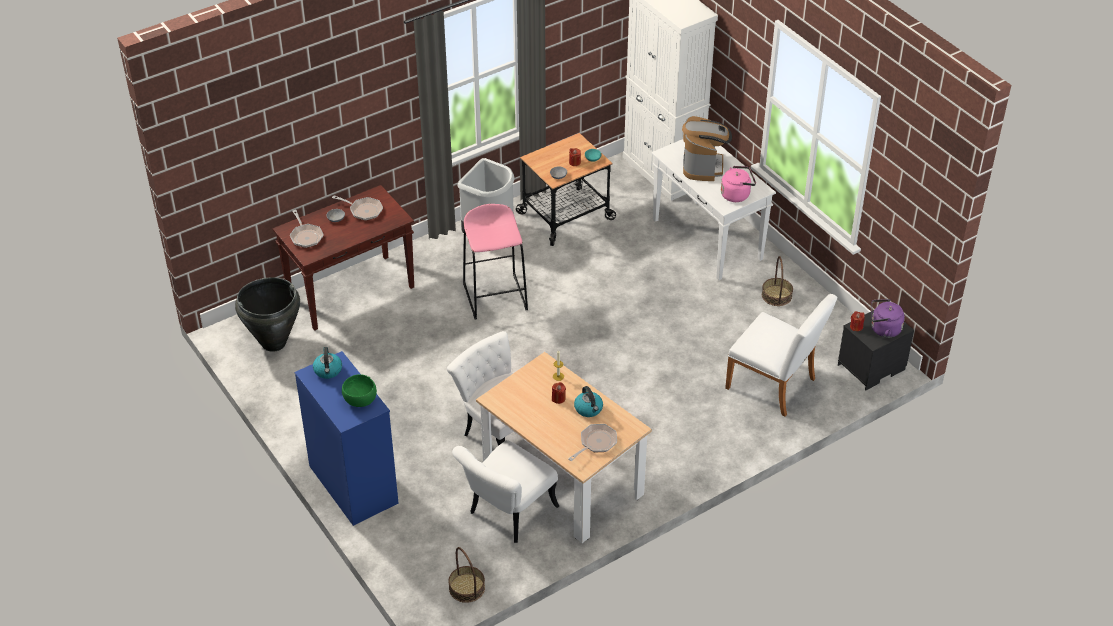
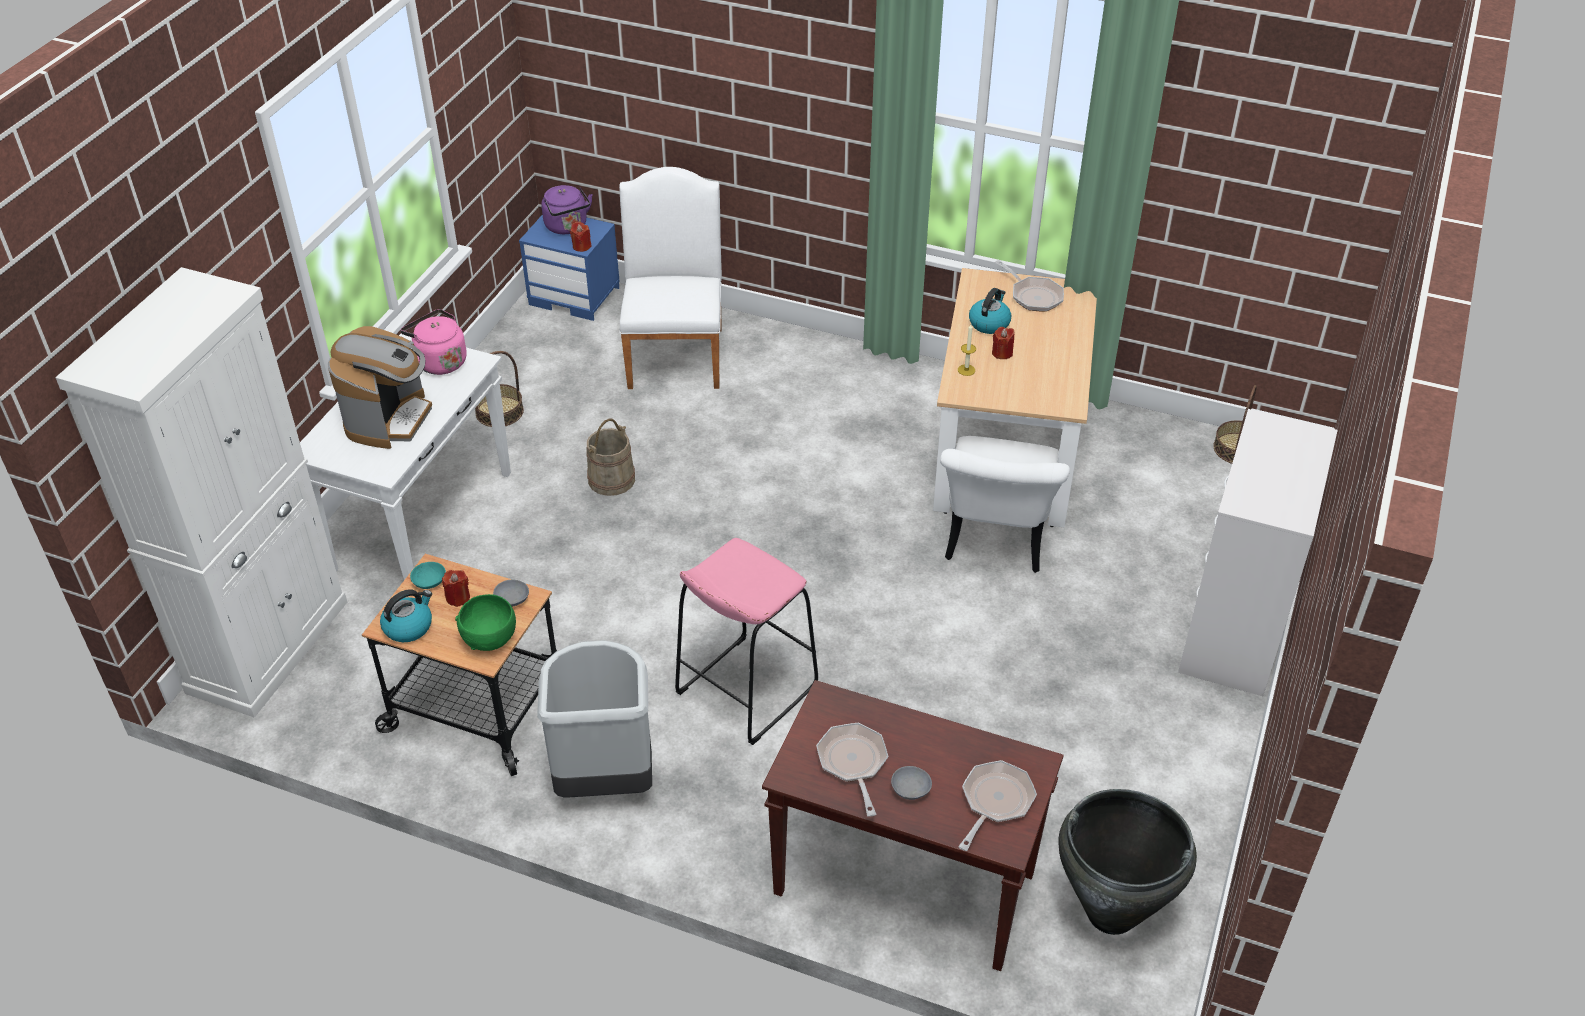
camera: 125 degrees left, 0 degrees up
blue dresser [295,351,399,526] -> white dresser [1178,409,1338,696]
kettle [313,347,342,379] -> kettle moved to [380,589,432,642]
green bowl [342,374,377,407] -> green bowl moved to [455,594,516,651]
white chair [452,440,559,543] -> none
frying pan [568,424,617,461] -> frying pan turned 135 degrees counterclockwise [995,260,1064,312]
coffee machine [682,116,732,181] -> coffee machine turned 135 degrees clockwise [328,326,432,449]
black nightstand [838,310,914,391] -> blue nightstand [519,215,619,321]
none -> beige bucket [586,419,635,496]

